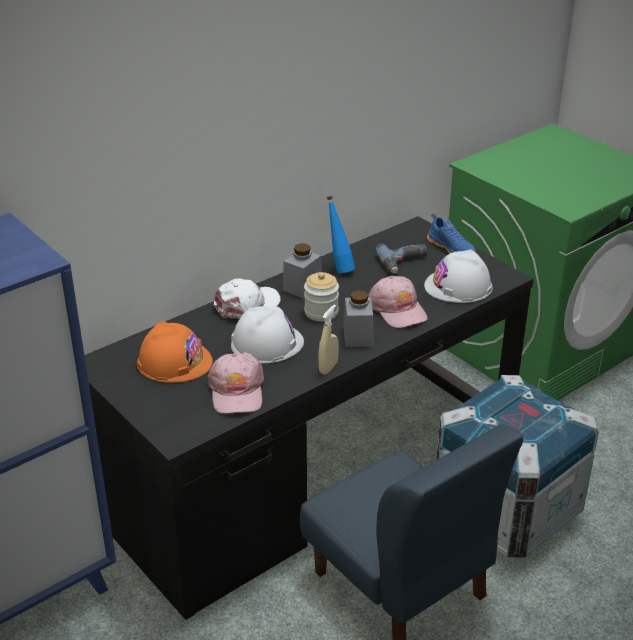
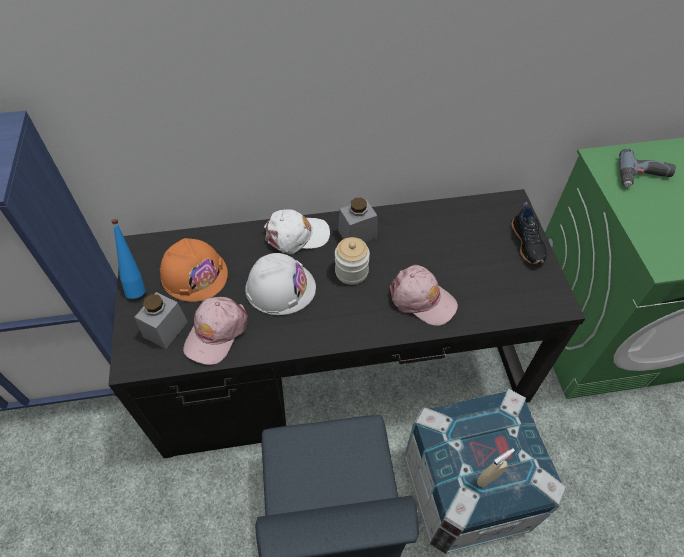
camera: 30 degrees right, 20 degrees up
beige spray bottle [319,304,339,375] -> beige spray bottle moved to [477,449,515,487]
blue bottle [327,196,355,273] -> blue bottle moved to [111,219,145,299]
grey jar [343,290,373,347] -> grey jar moved to [134,292,188,349]
pink cap [368,276,428,328] -> pink cap turned 60 degrees counterclockwise [390,265,458,326]
power drill [375,244,427,274] -> power drill moved to [619,149,676,187]
white hard hat [424,249,493,303] -> none
blue shoe [427,213,476,254] -> black shoe [512,202,547,264]

